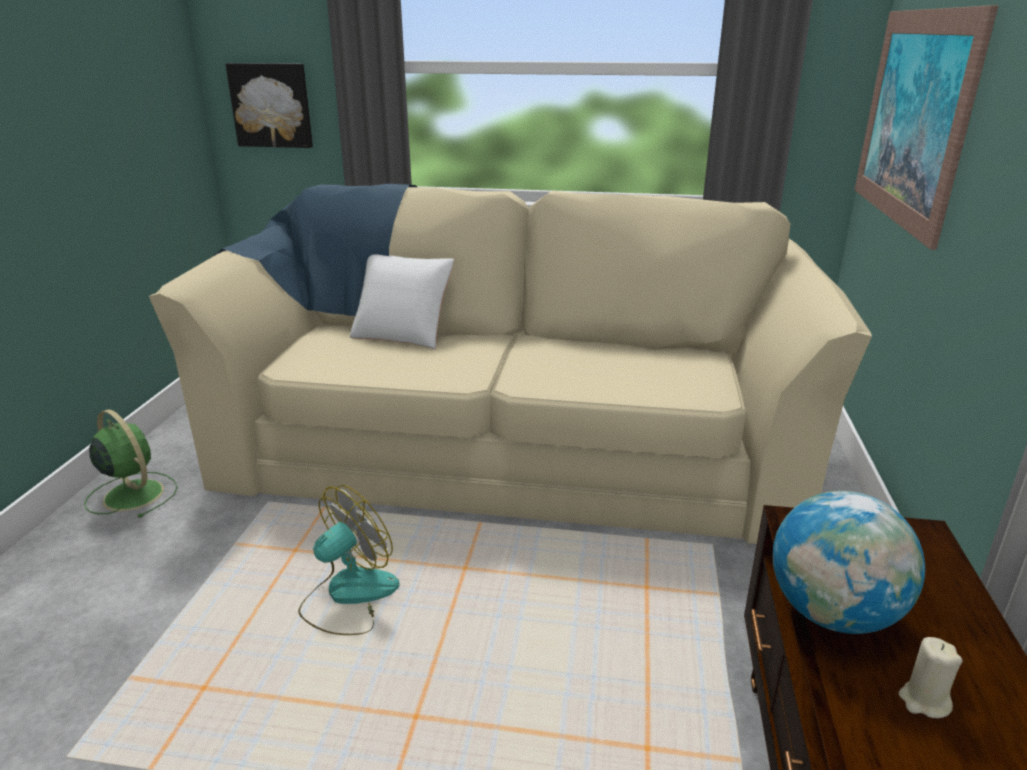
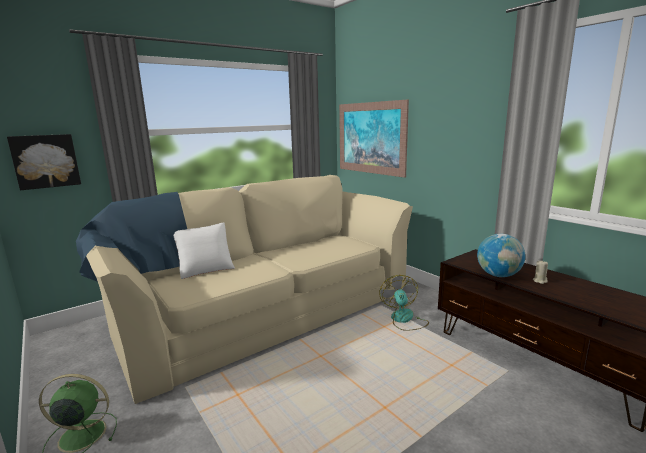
camera: 45 degrees left, 10 degrees down
fan [299,485,400,635] -> fan moved to [379,275,429,331]

